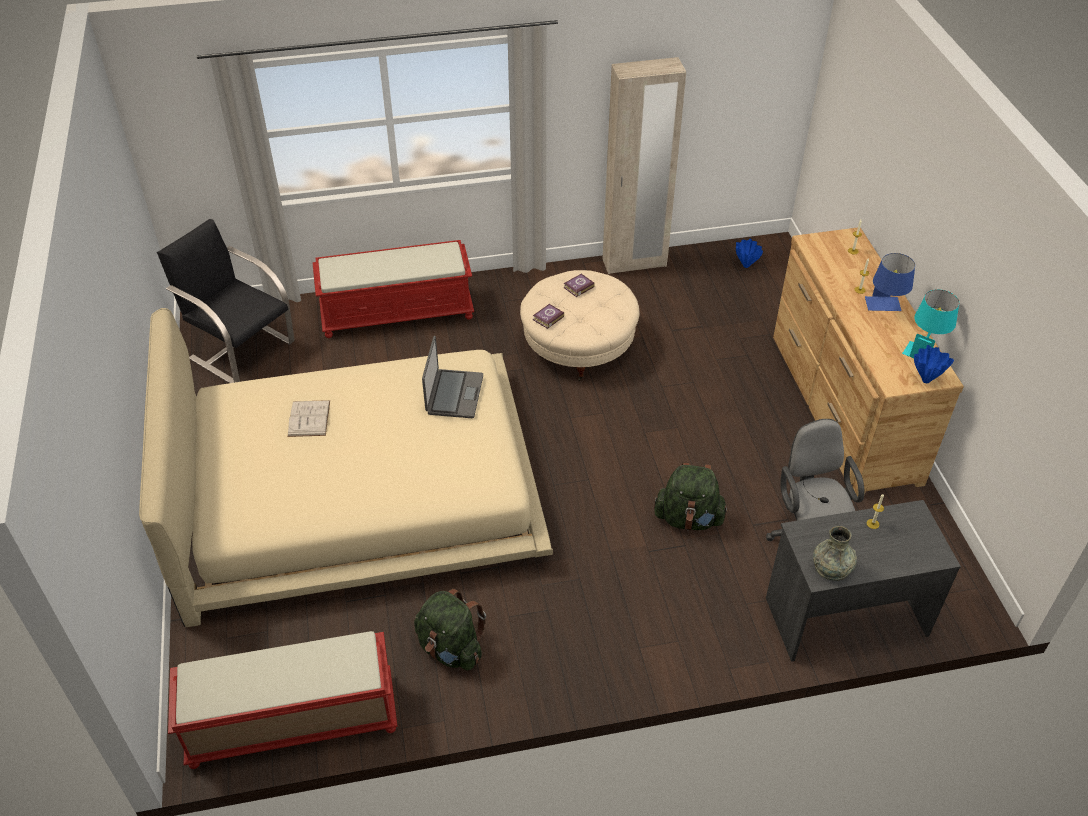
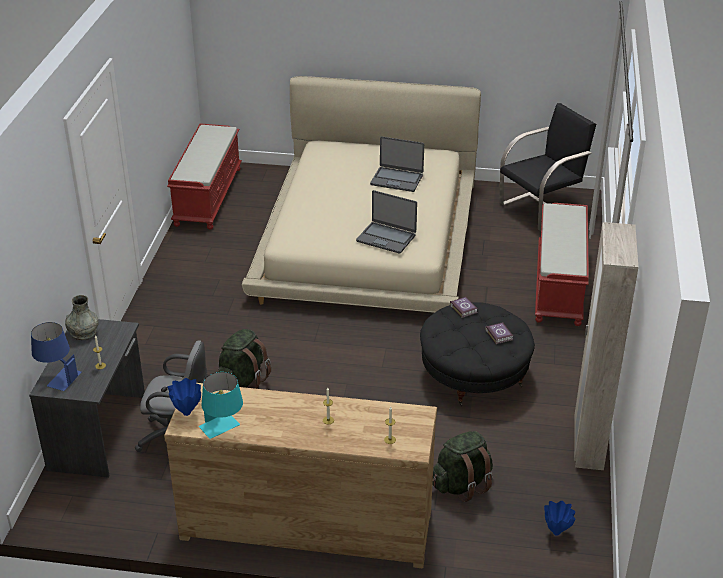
camera: 110 degrees right, 10 degrees down
white book [287,400,330,437] -> laptop [370,136,424,192]
green backpack [414,589,486,671] -> green backpack moved to [432,431,493,502]
beige ottoman [520,270,639,381] -> black ottoman [420,302,535,406]
blue table lamp [865,253,915,311] -> blue table lamp moved to [31,322,81,391]

